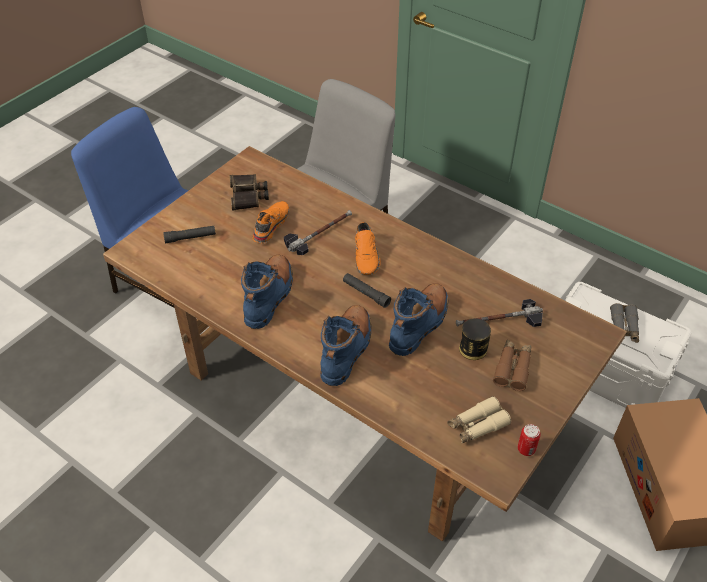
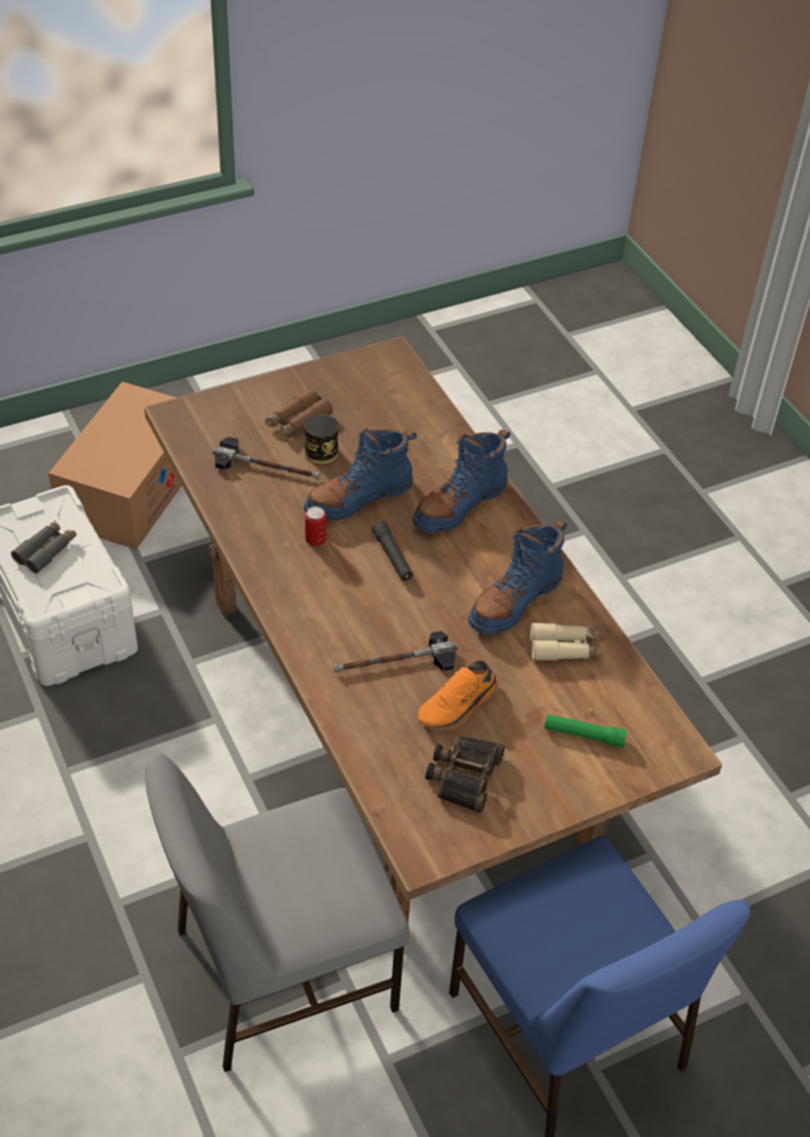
camera: 155 degrees left, 0 degrees up
black flashlight [163,226,216,243] -> green flashlight [544,714,627,748]
orange shoe [355,222,381,275] -> none
beige binoculars [447,396,511,444] -> beige binoculars moved to [530,622,603,661]
can [518,424,541,456] -> can moved to [305,506,326,546]

